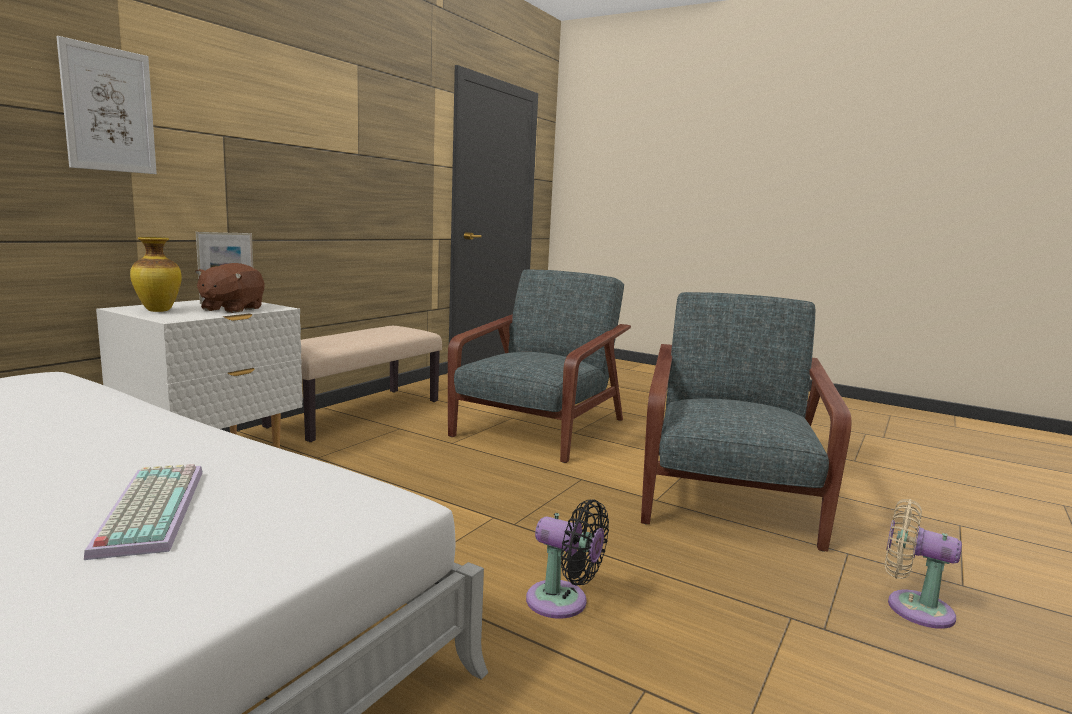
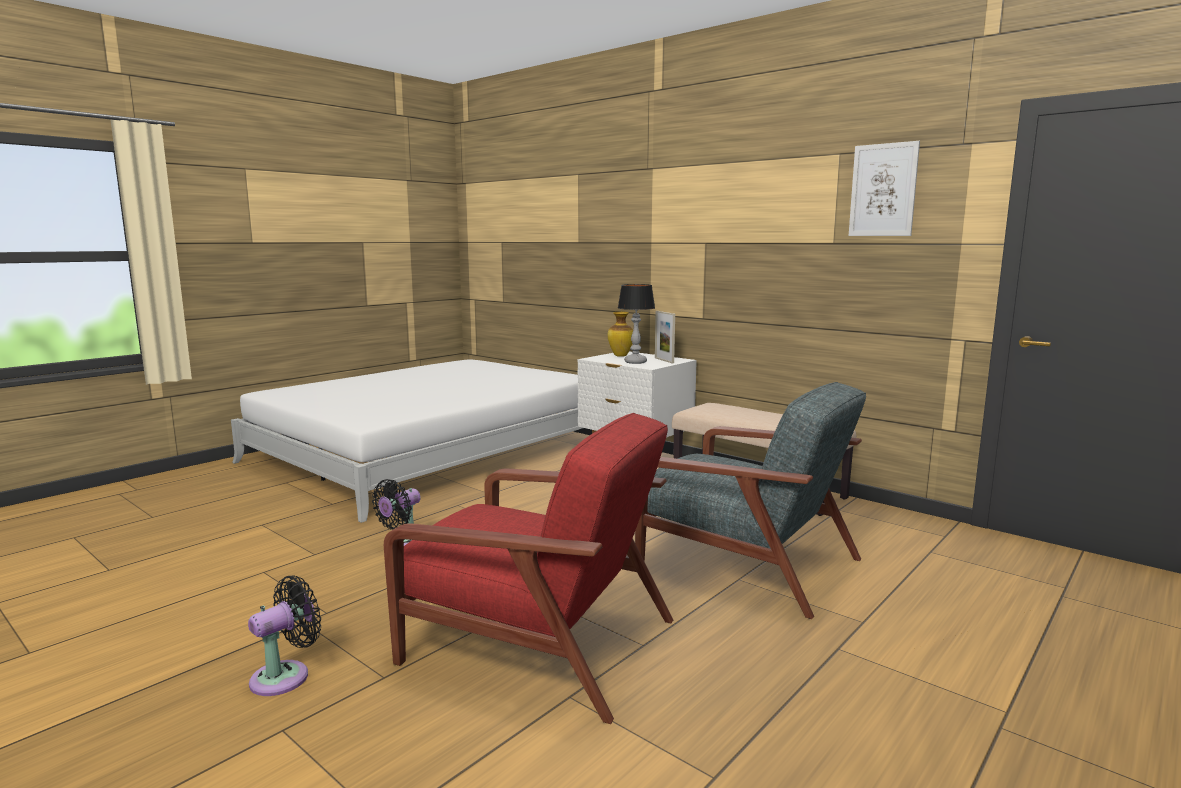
camera: 100 degrees right, 0 degrees up
picture [56,36,157,174] -> picture moved to [849,141,920,236]
keyboard [84,464,203,560] -> none
brown plush toy [195,263,264,313] -> table lamp [618,284,655,364]
grey armchair [641,292,851,552] -> red armchair [384,413,673,724]
beige fan [885,499,962,629] -> black fan [248,575,321,696]

